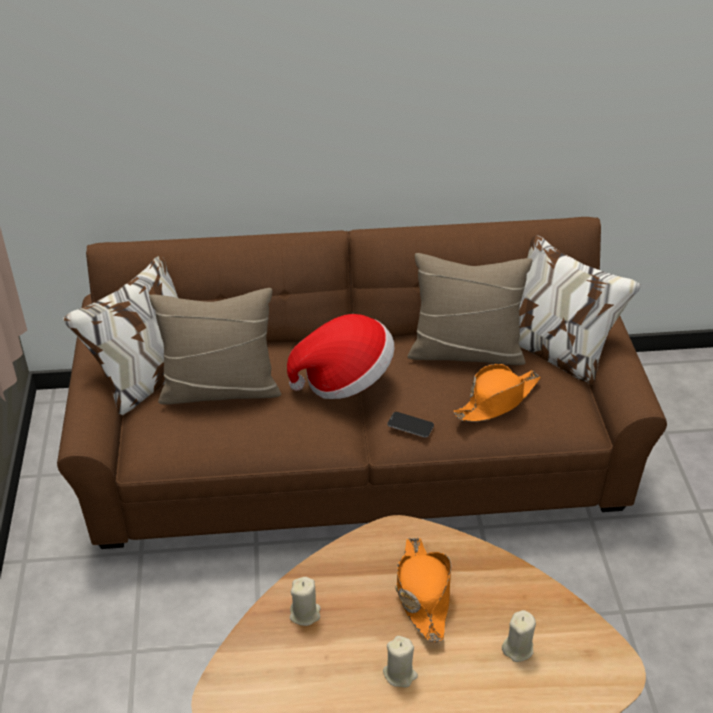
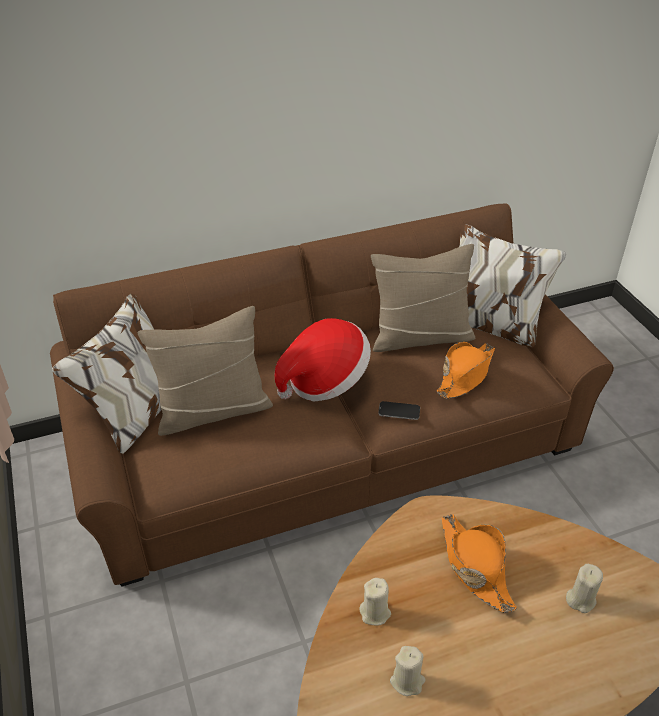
camera: 15 degrees left, 0 degrees up
beige candle [383,636,418,687] -> beige candle moved to [390,646,425,696]

